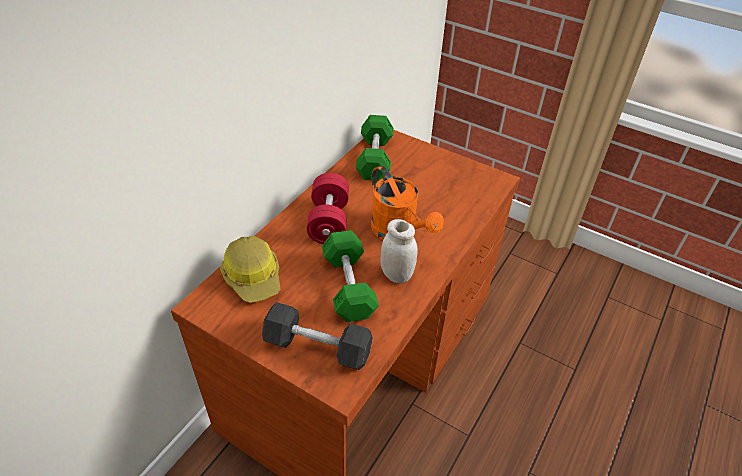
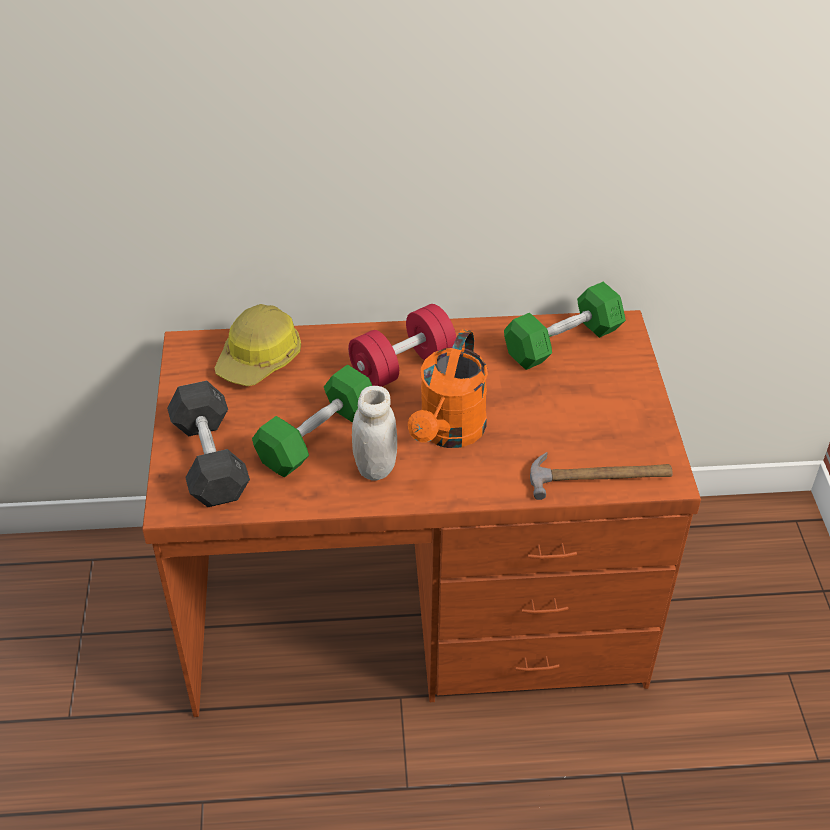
camera: 55 degrees right, 0 degrees up
none -> hammer [530,452,673,500]

